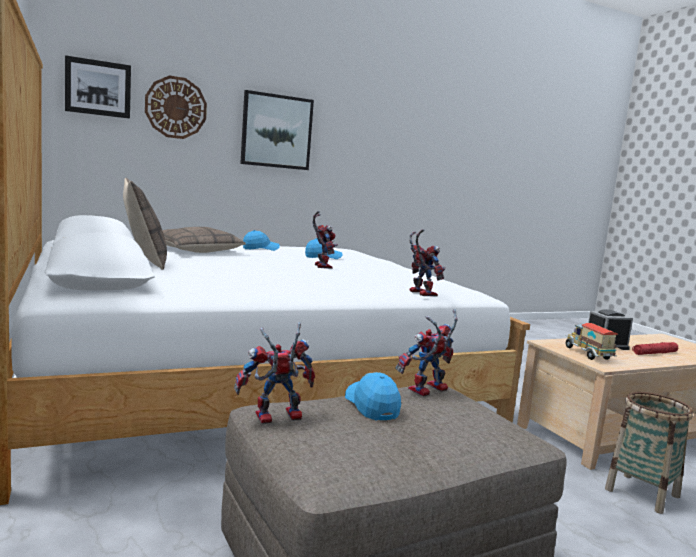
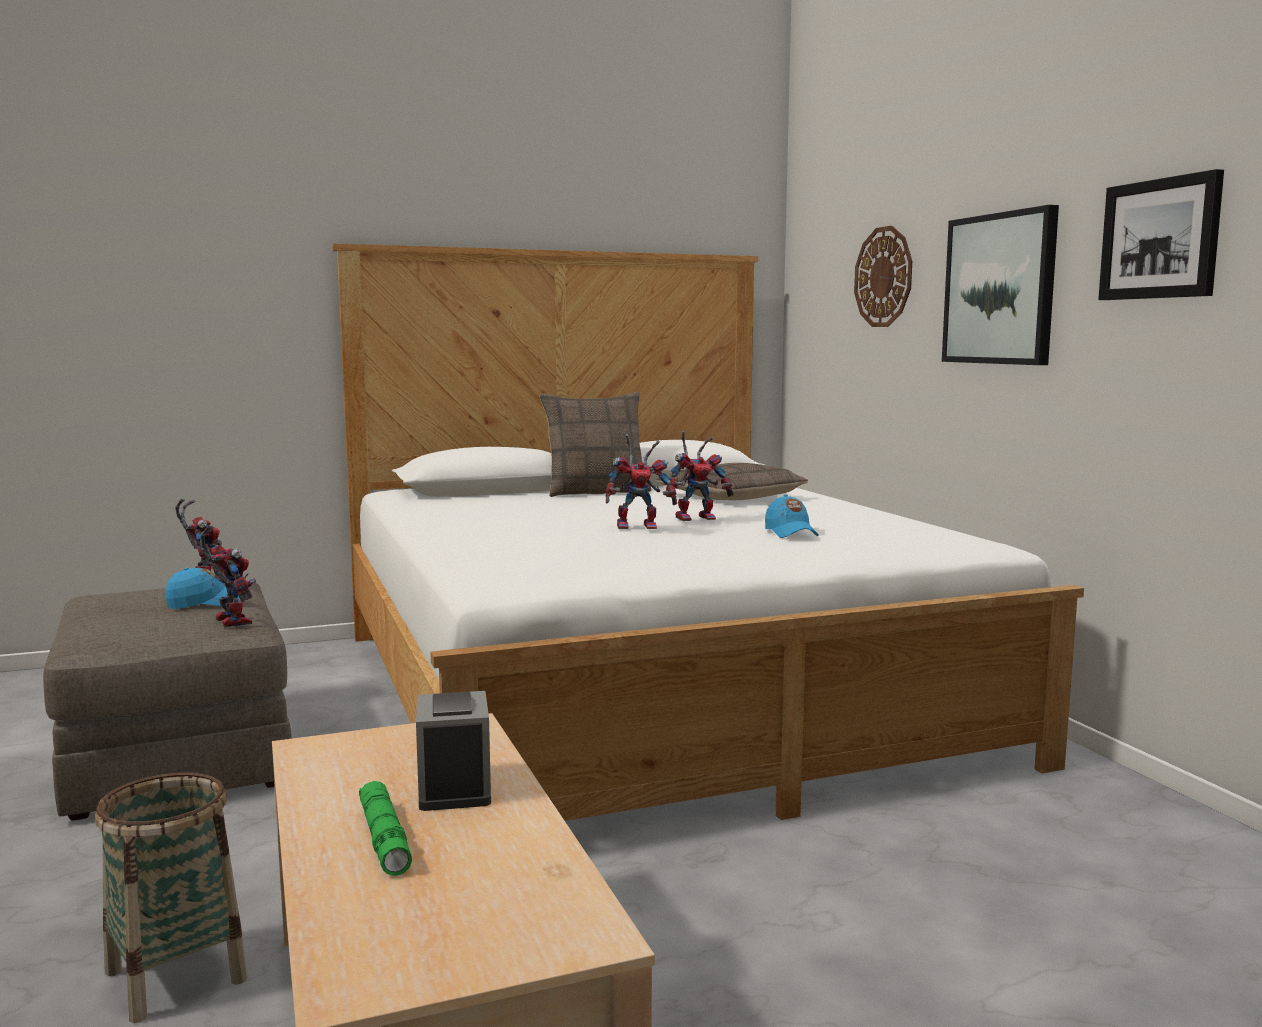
camera: 95 degrees right, 0 degrees up
picture [65,55,131,119] -> picture moved to [1098,169,1224,300]
blue cap [243,230,280,251] -> none
toy robot [410,229,445,296] -> toy robot moved to [670,431,734,521]
toy truck [566,323,618,360] -> none
red flashlight [632,342,678,355] -> green flashlight [359,781,412,876]

